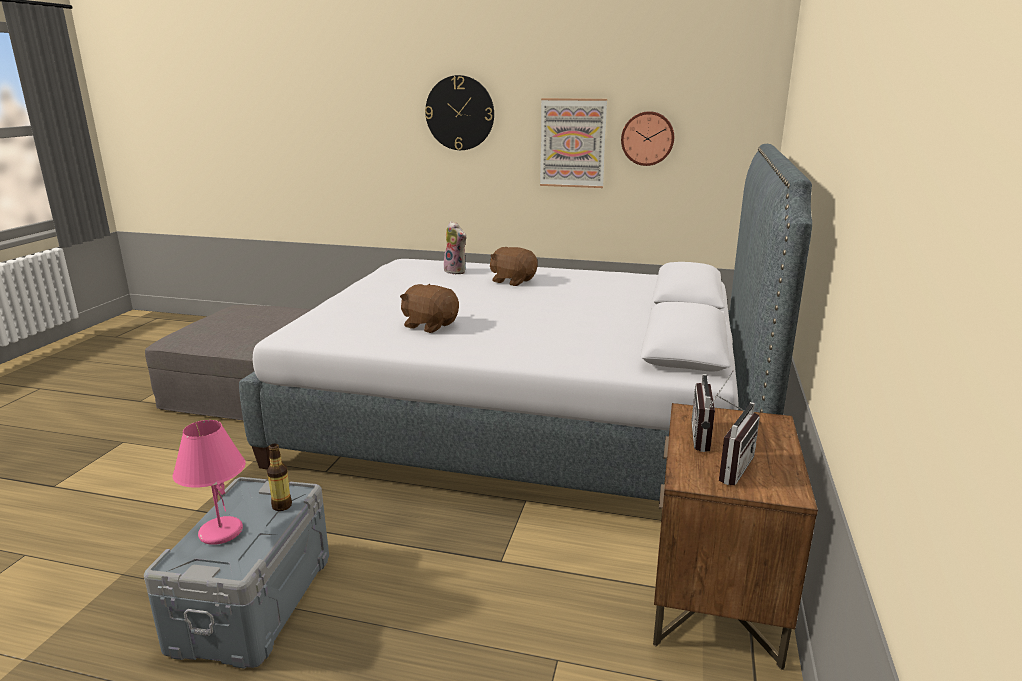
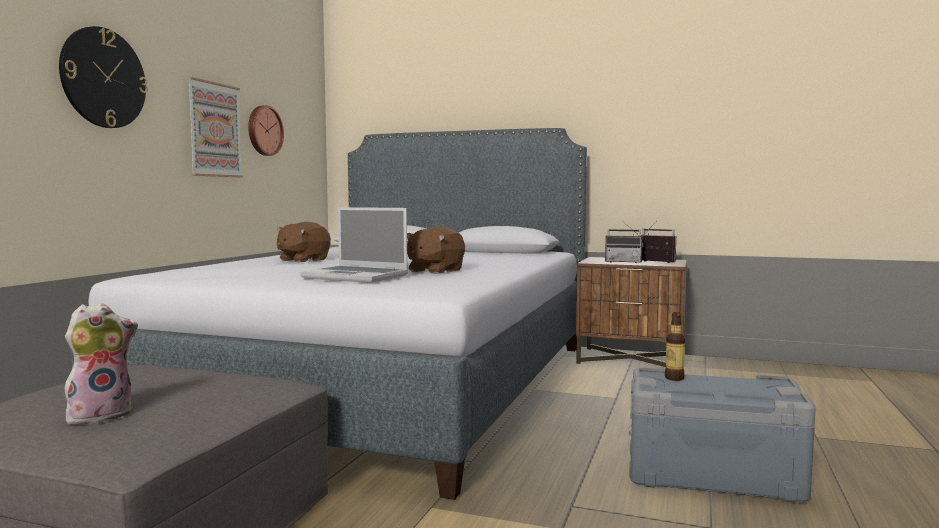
camera: 85 degrees left, 15 degrees down
pink table lamp [172,420,246,545] -> none
plush toy [444,221,467,275] -> plush toy moved to [65,303,138,424]
none -> laptop [300,207,408,283]

